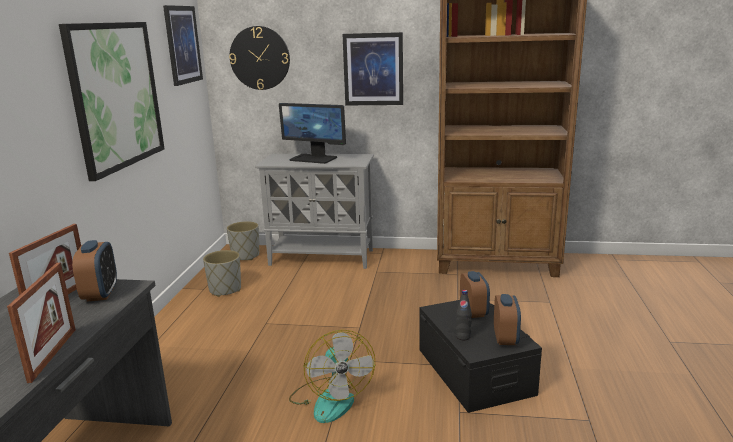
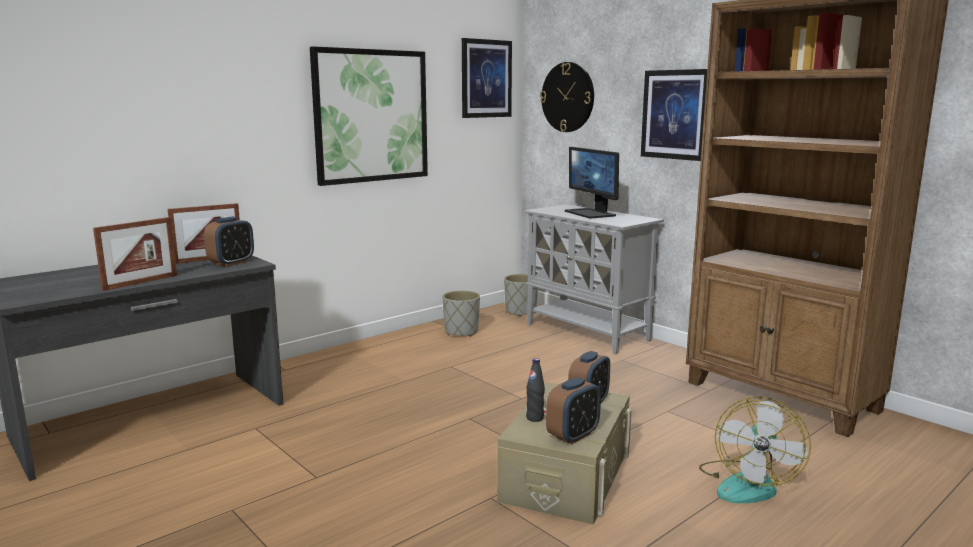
camera: 40 degrees right, 5 degrees down
fan [289,330,375,423] -> fan moved to [699,397,811,503]
black storage box [420,300,542,413] -> beige storage box [497,382,631,525]

